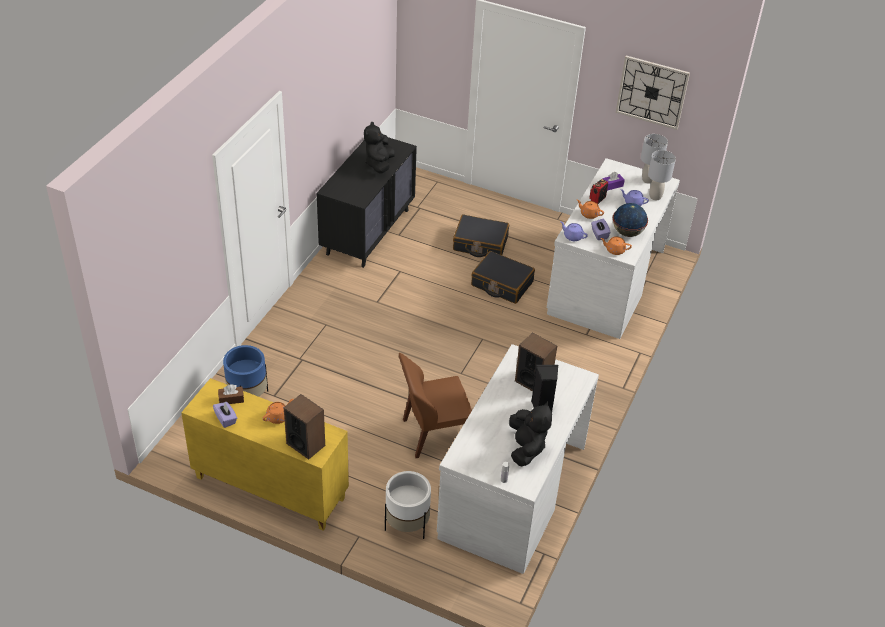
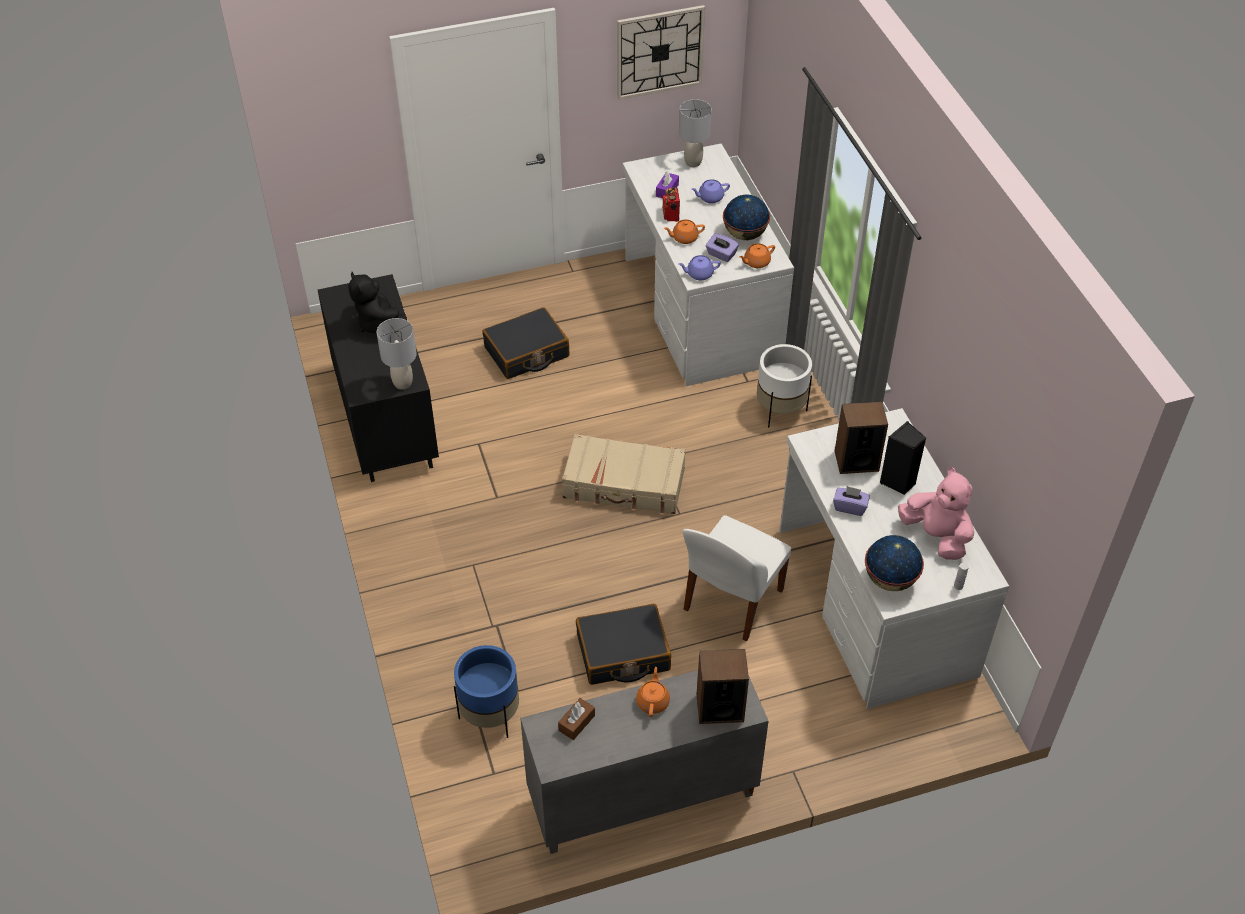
camera: 40 degrees left, 5 degrees up
yellow cabinet [181,378,349,531] -> grey cabinet [520,670,769,854]
purple tissue box [213,402,237,428] -> purple tissue box moved to [833,486,870,516]
white planter [385,471,431,539] -> white planter moved to [757,344,812,428]
brown chair [399,353,472,458] -> white chair [682,515,791,642]
black suitcase [471,251,535,304] -> black suitcase moved to [576,604,671,685]
black plush toy [509,401,552,466] -> pink plush toy [898,467,974,560]
grey table lamp [648,150,676,200] -> grey table lamp moved to [377,318,417,390]
none -> beige suitcase [562,434,686,514]
none -> globe [865,535,924,591]

